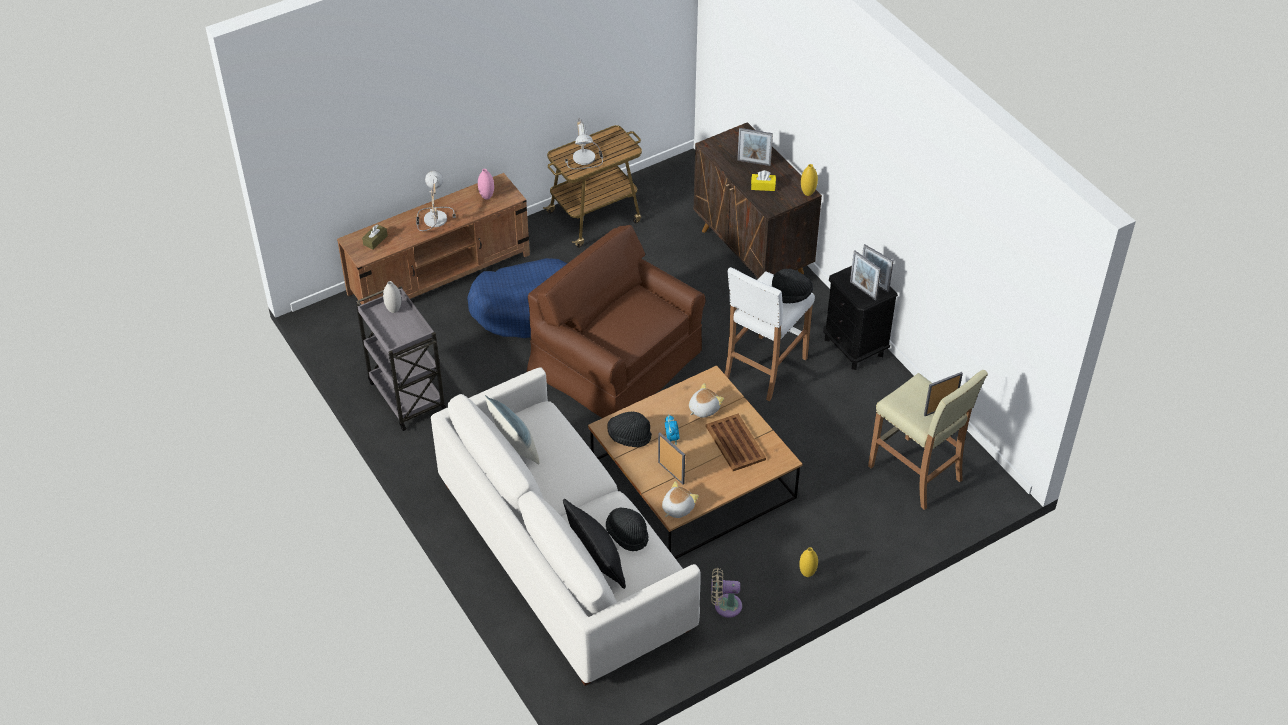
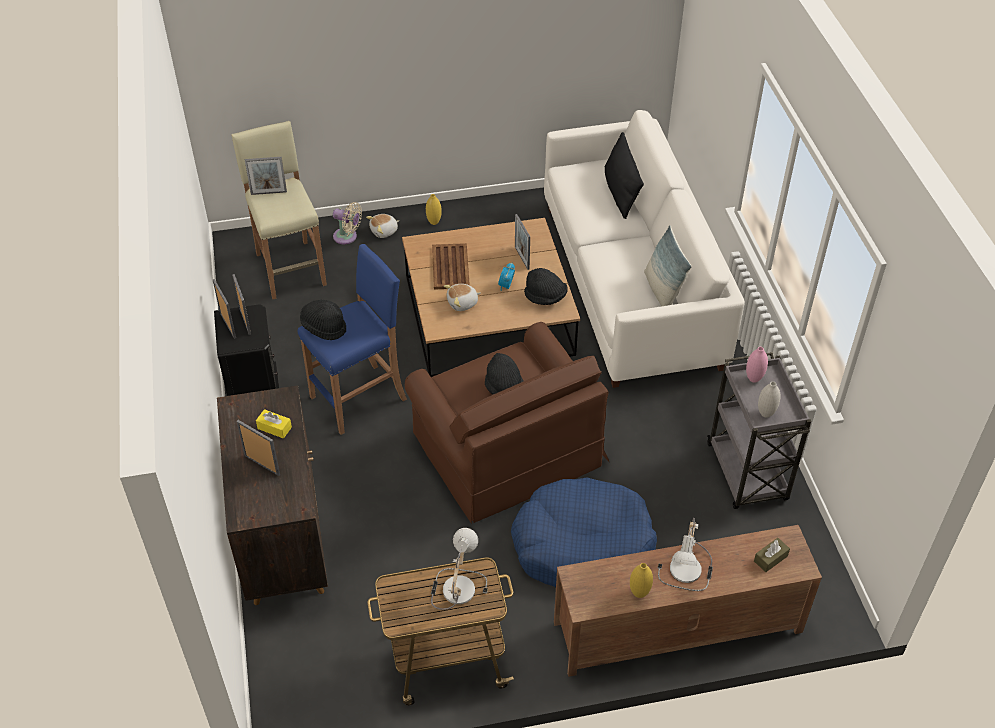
camera: 160 degrees left, 0 degrees up
pink vase [478,169,494,200] -> pink vase moved to [746,347,768,383]
black hat [606,508,649,551] -> black hat moved to [485,353,524,394]
plush toy [662,481,699,518] -> plush toy moved to [366,214,399,238]
beige fan [711,568,742,618] -> beige fan moved to [333,202,362,244]
white stool [725,267,815,401] -> blue stool [298,244,407,435]
yellow vase [801,164,818,196] -> yellow vase moved to [630,563,653,598]

